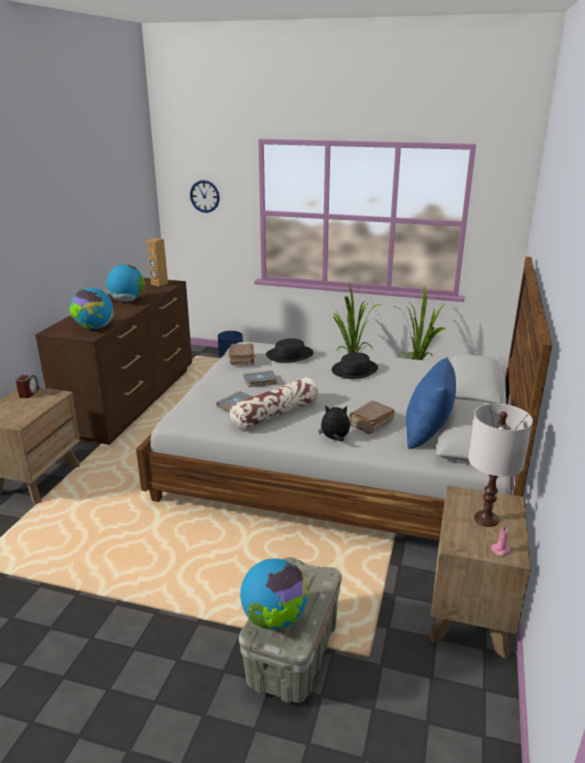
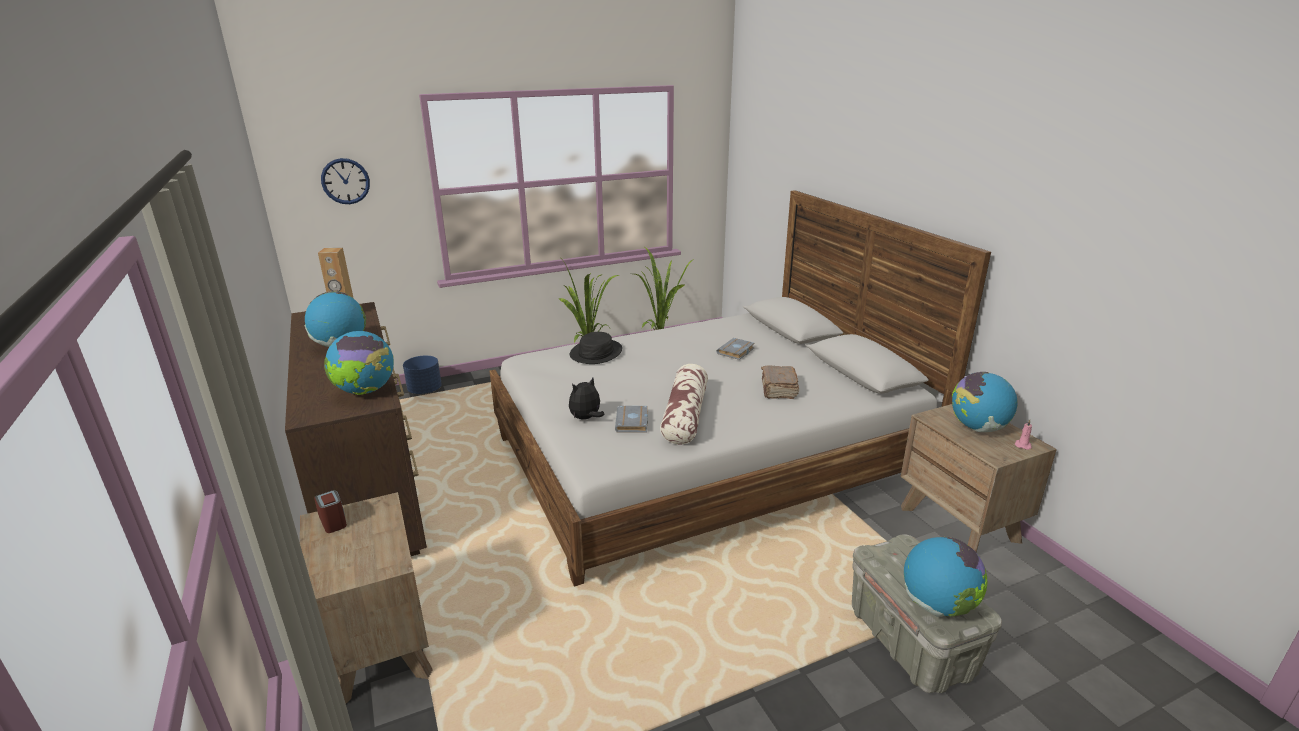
camera: 40 degrees left, 0 degrees up
brown book [229,343,255,365] -> none
grey book [244,370,278,387] -> grey book moved to [717,338,755,360]
plush toy [319,405,350,441] -> plush toy moved to [569,378,604,420]
black hat [332,352,378,379] -> none
blue pillow [406,357,456,449] -> none
white table lamp [468,404,533,527] -> globe [952,372,1018,432]

